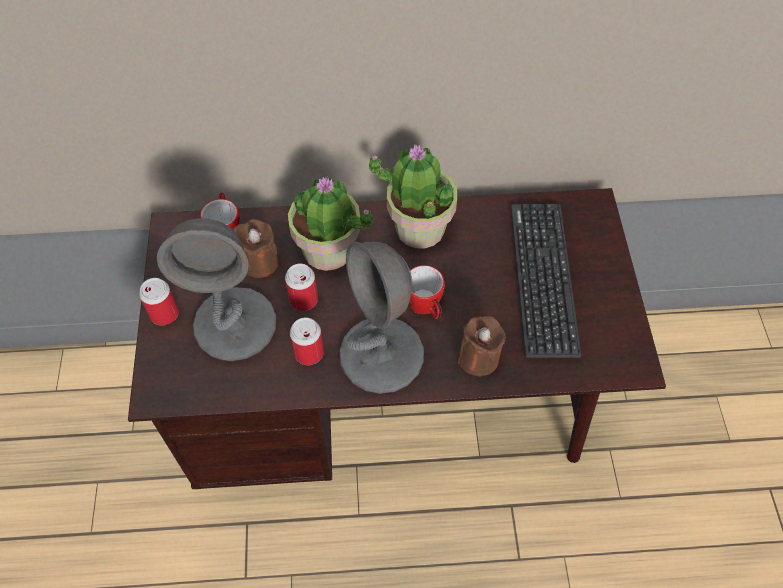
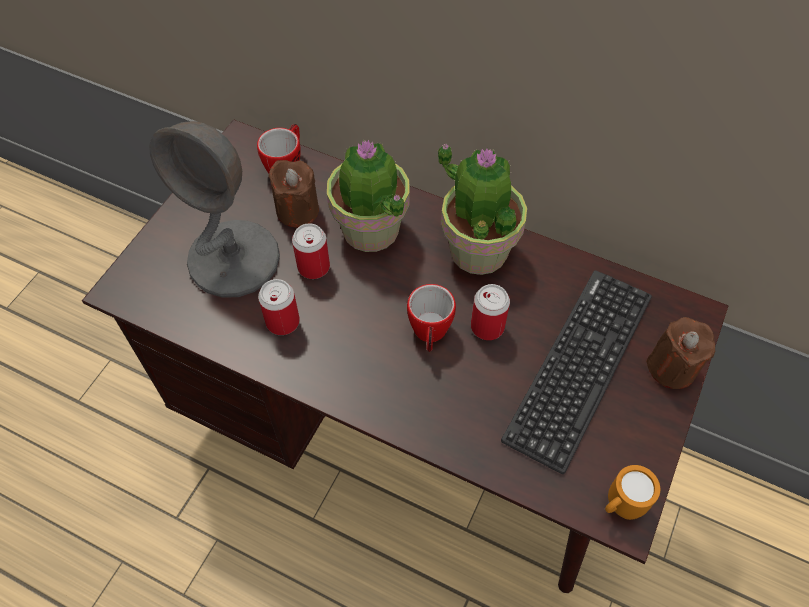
camera: 30 degrees right, 0 degrees up
can [139,278,179,325] -> can moved to [471,284,510,340]
grey table lamp [339,241,424,394] -> none
brown candle [457,316,506,376] -> brown candle moved to [646,317,715,389]
none -> orange mug [605,465,660,520]

